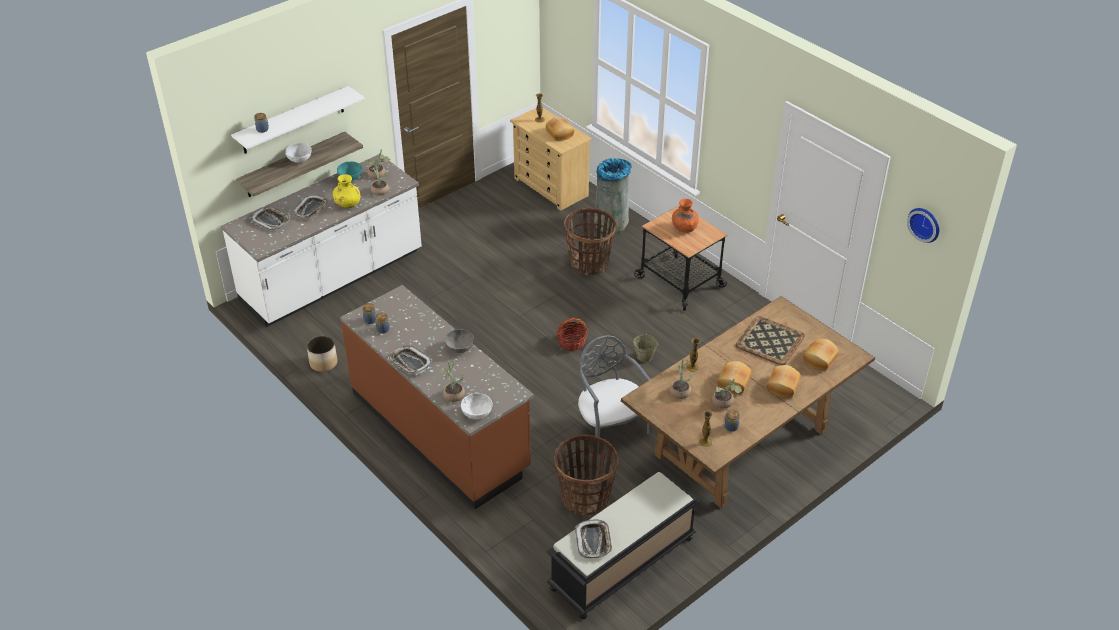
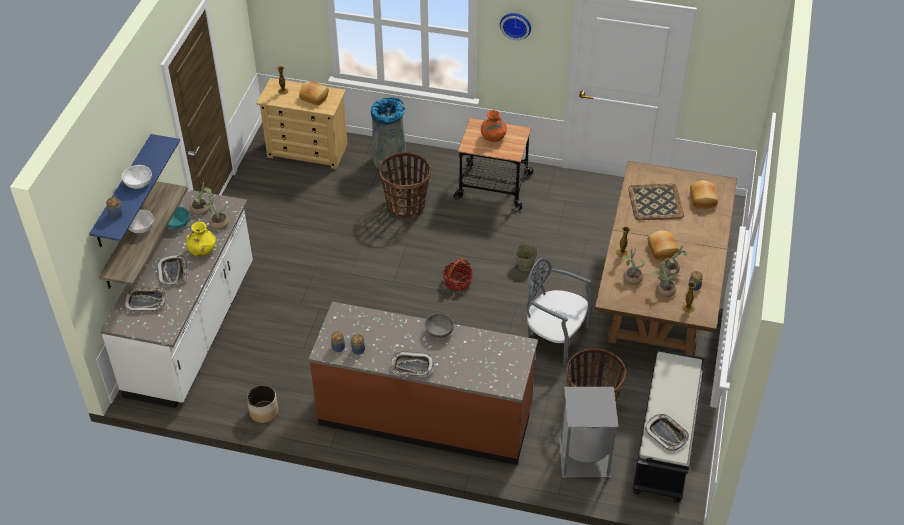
camera: 35 degrees left, 5 degrees up
white shelf [231,86,365,154] -> blue shelf [89,134,180,247]
potted plant [441,360,465,402] -> potted plant moved to [652,261,677,297]
white bowl [461,393,493,419] -> white bowl moved to [122,165,152,189]
bread [767,365,801,398] -> none
wall clock [907,208,940,243] -> wall clock moved to [500,13,531,40]
none -> grey trash can [559,387,618,477]

